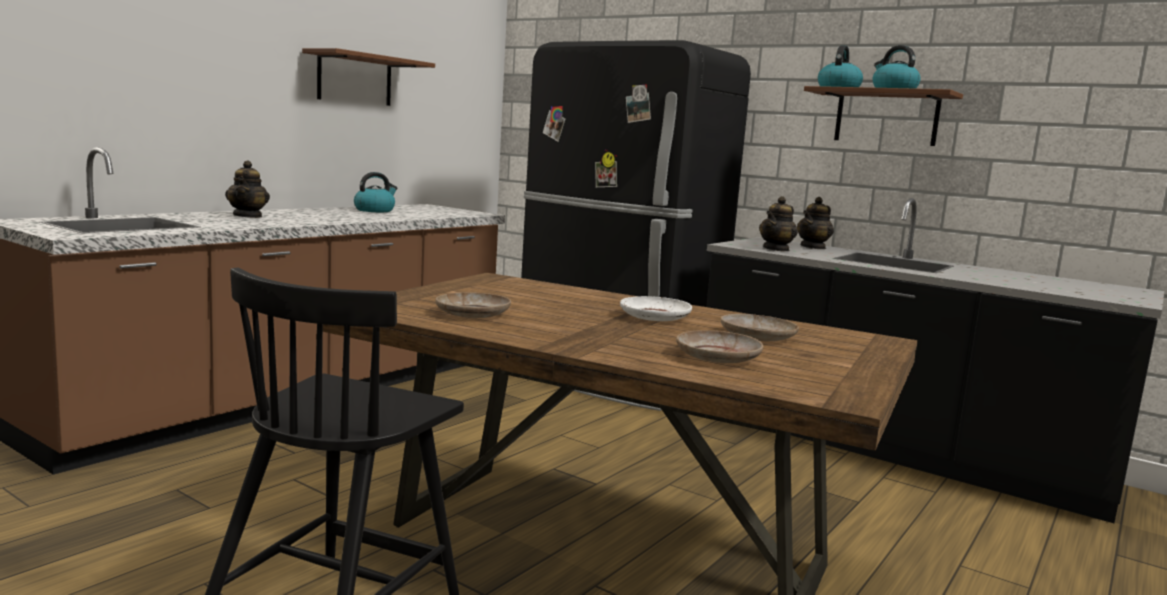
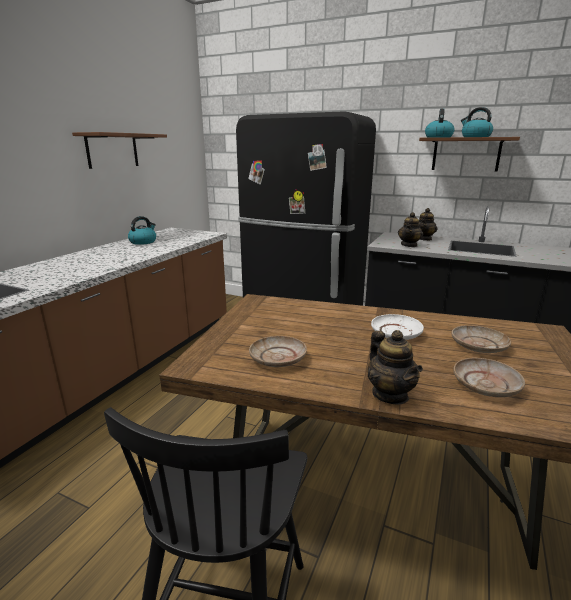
camera: 10 degrees left, 10 degrees up
teapot [225,160,270,218] -> teapot moved to [368,330,423,405]

